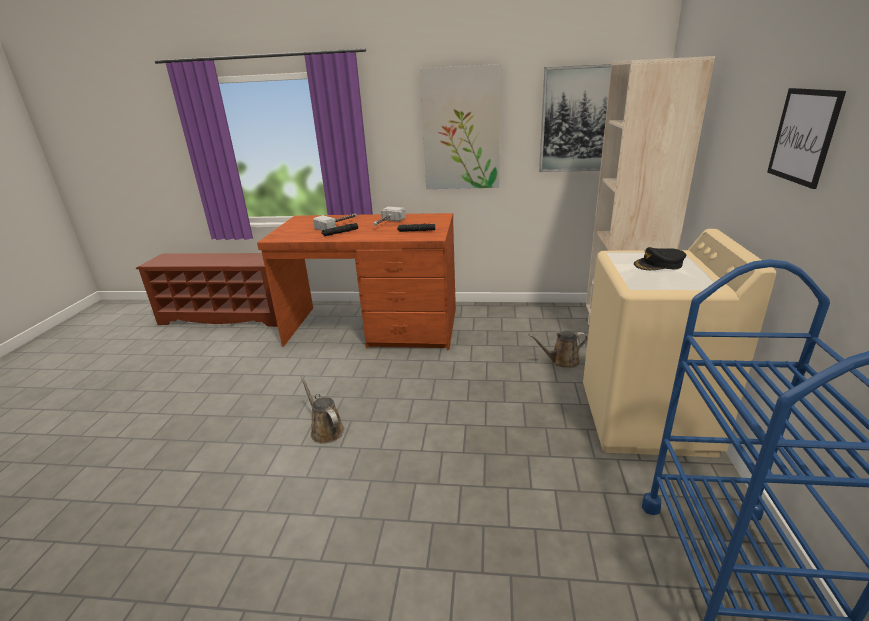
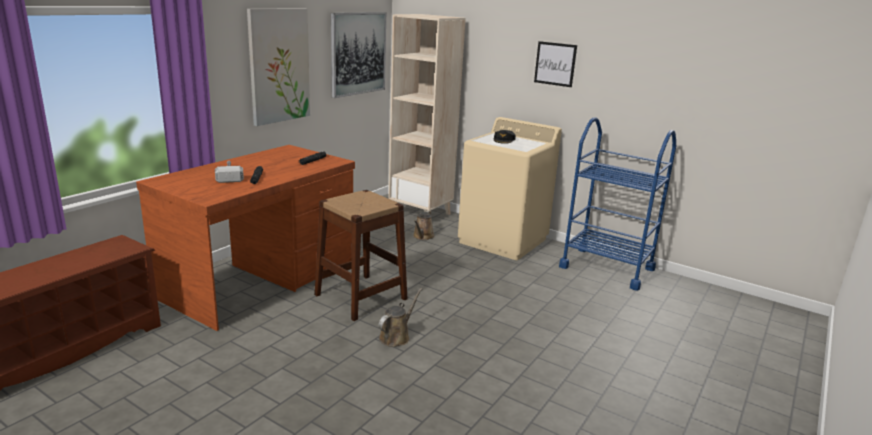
camera: 65 degrees left, 5 degrees down
brown watering can [301,376,344,444] -> brown watering can turned 135 degrees clockwise [379,288,422,347]
hammer [373,207,406,226] -> none
none -> brown stool [314,190,408,321]

